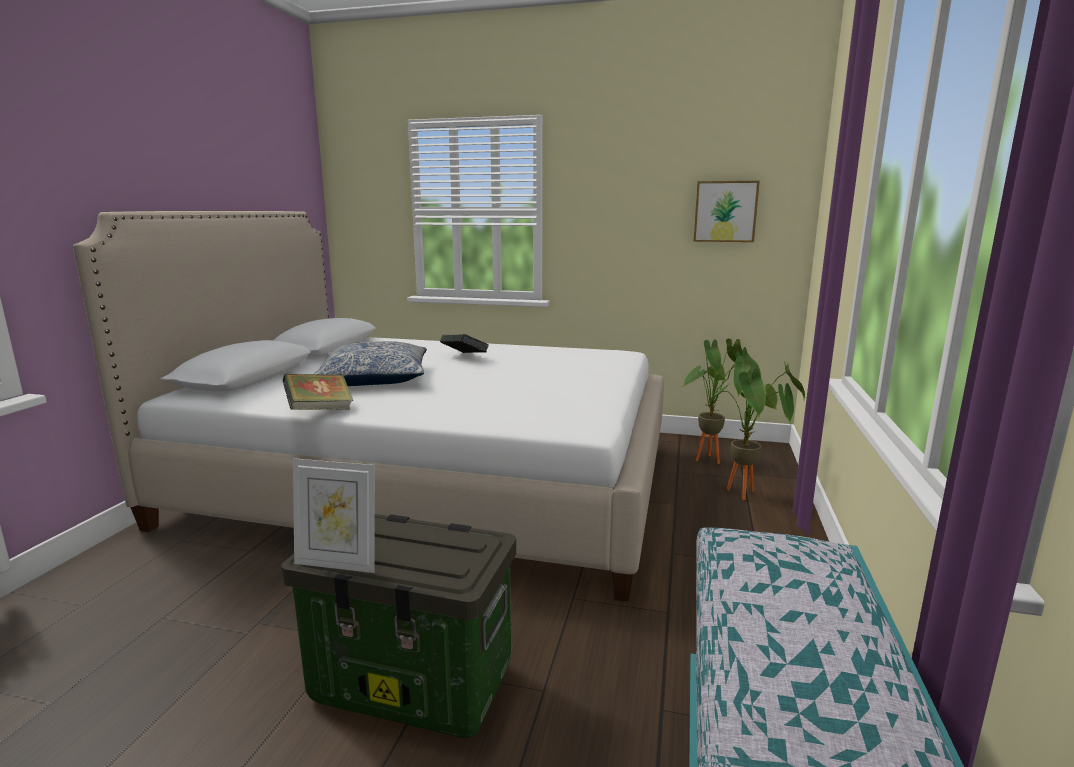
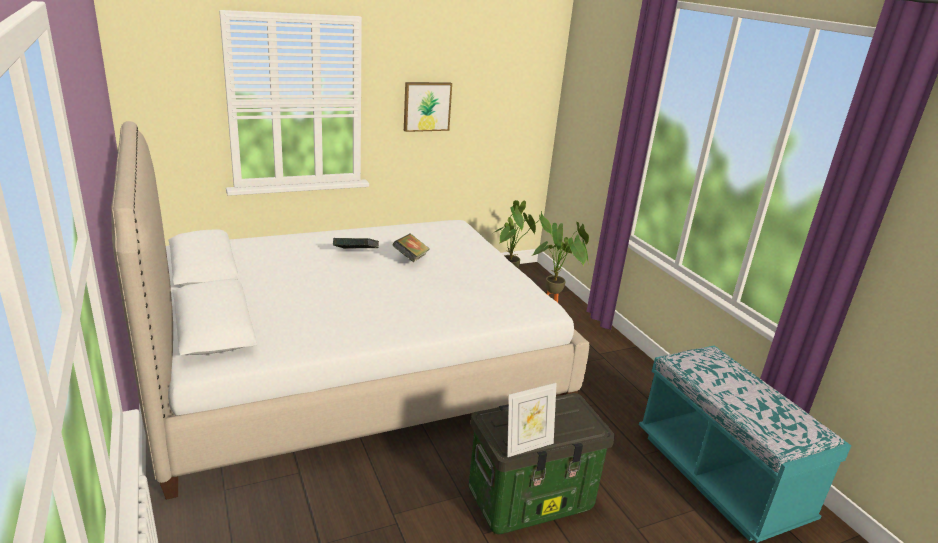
camera: 40 degrees left, 10 degrees up
book [283,374,353,410] -> book moved to [392,234,430,262]
pillow [314,341,427,386] -> none
picture [693,181,760,242] -> picture moved to [404,82,452,132]

